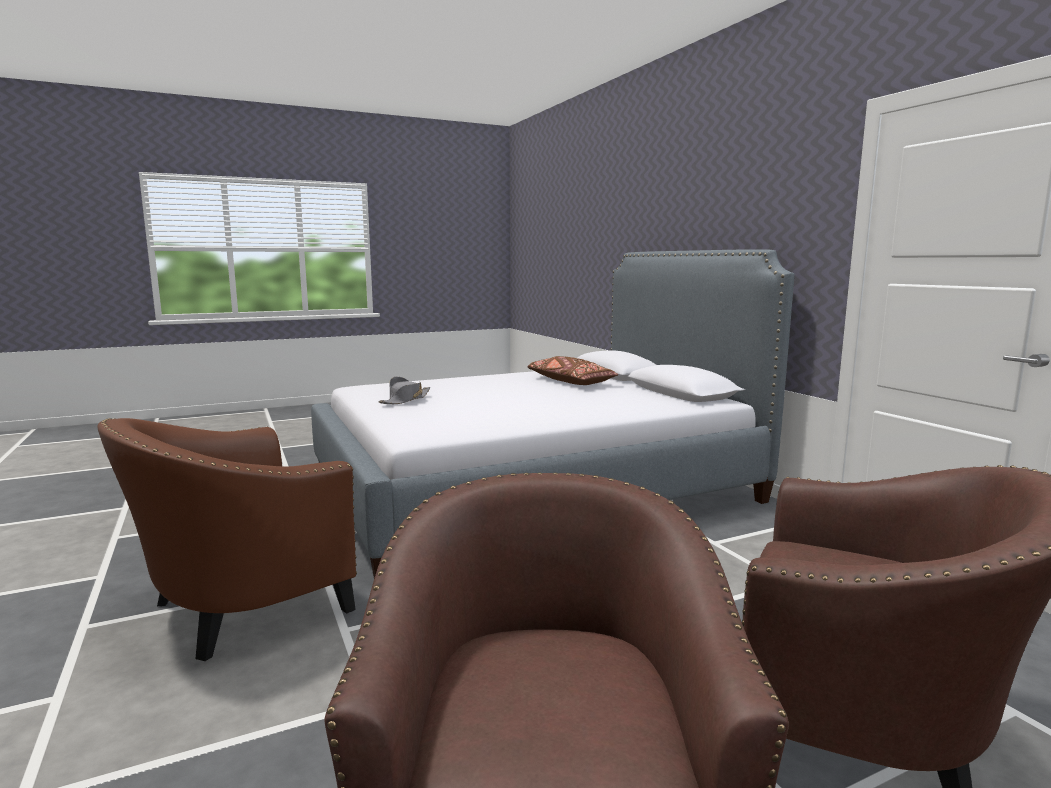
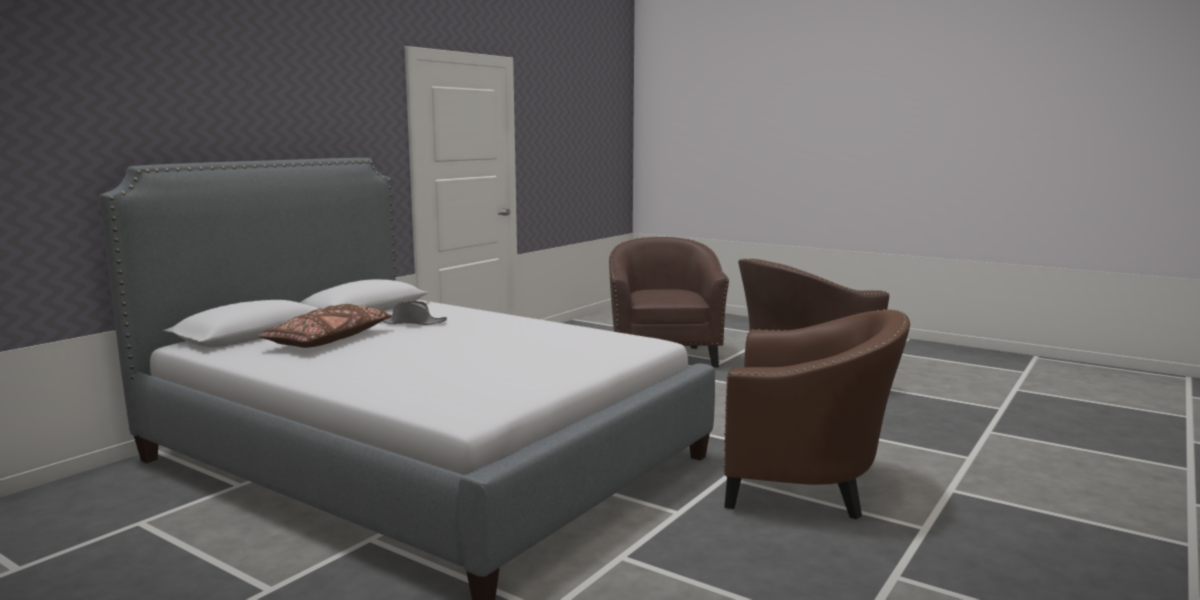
camera: 120 degrees left, 0 degrees up
grey hat [378,377,430,404] -> grey hat moved to [383,301,447,325]

